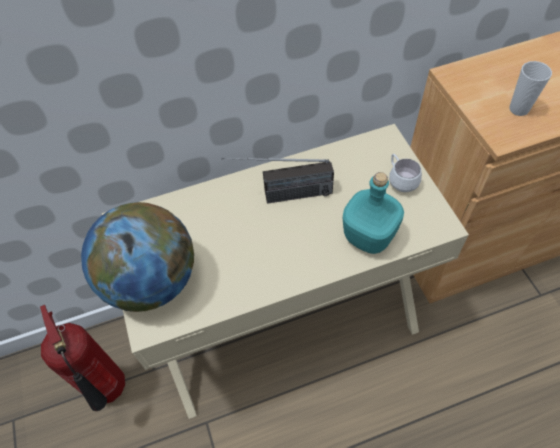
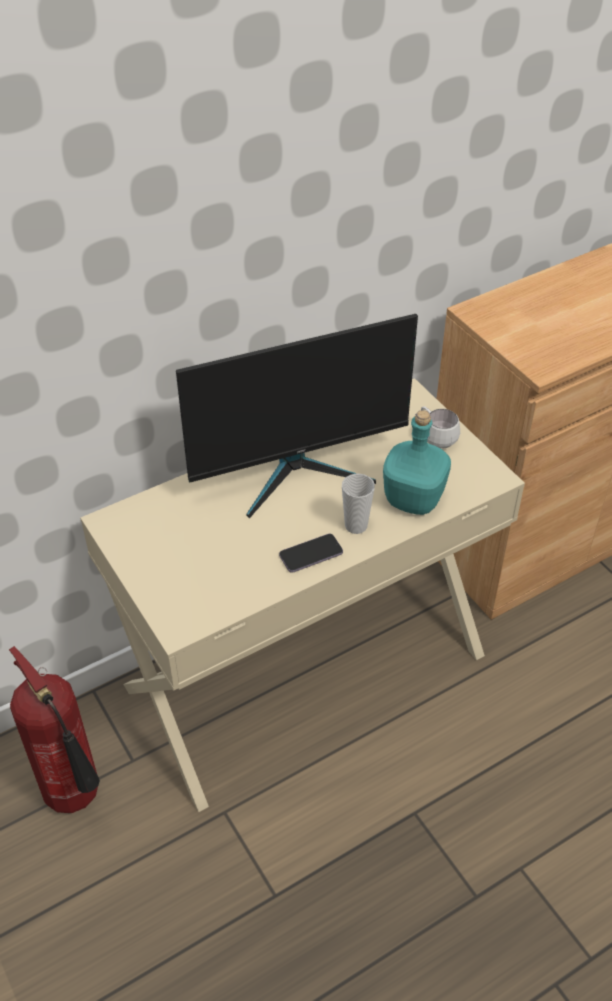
camera: 15 degrees left, 10 degrees down
globe [81,202,194,312] -> none
radio [221,158,334,204] -> monitor [176,314,418,519]
cup [509,61,552,116] -> cup moved to [342,473,375,534]
none -> phone [279,534,343,573]

